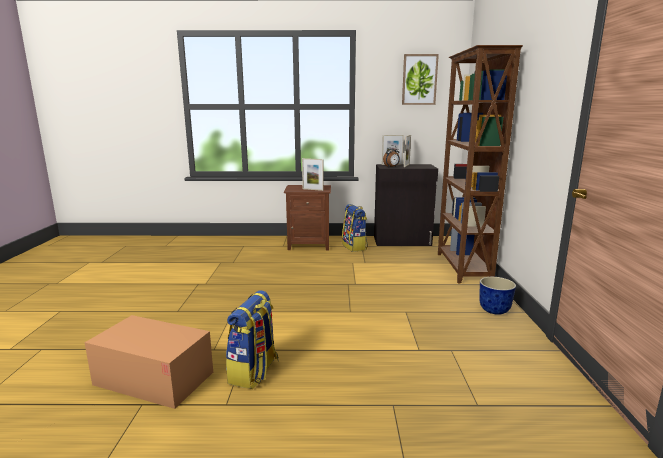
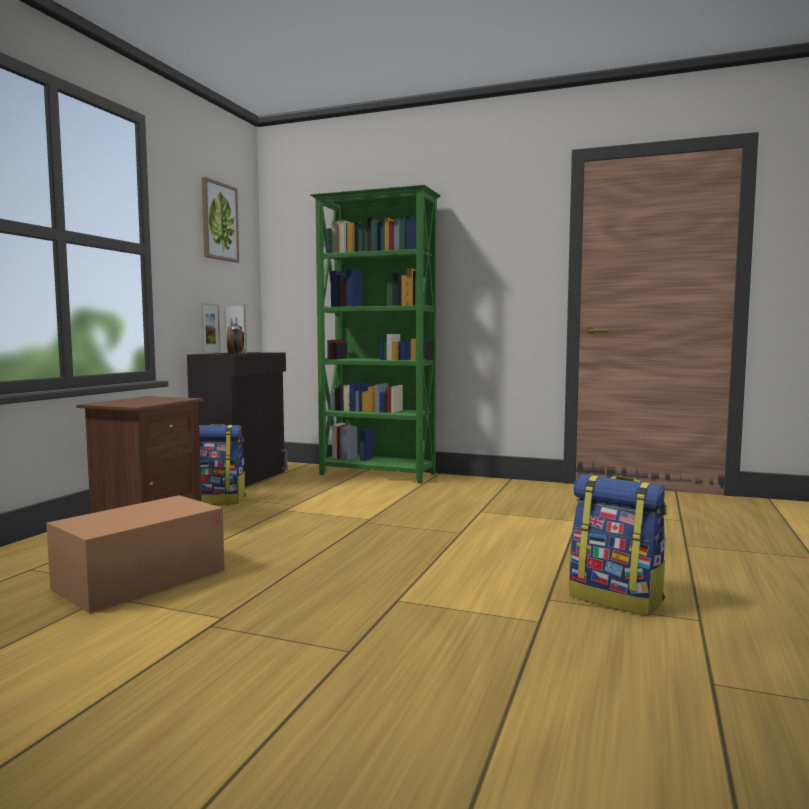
camera: 70 degrees left, 10 degrees down
cardboard box [85,315,213,409] -> cardboard box moved to [46,495,225,613]
picture frame [302,158,324,191] -> none
brown bookcase [438,45,523,283] -> green bookcase [310,185,441,483]
planter [479,277,516,315] -> none

